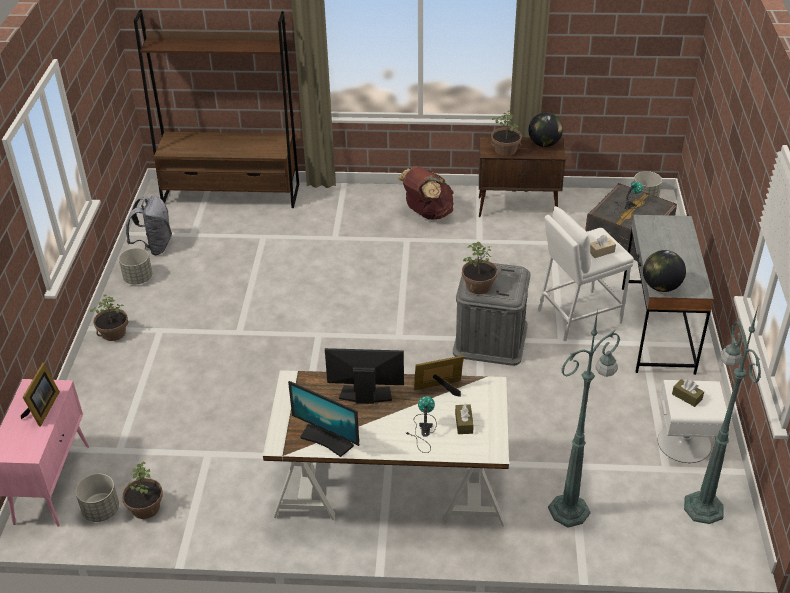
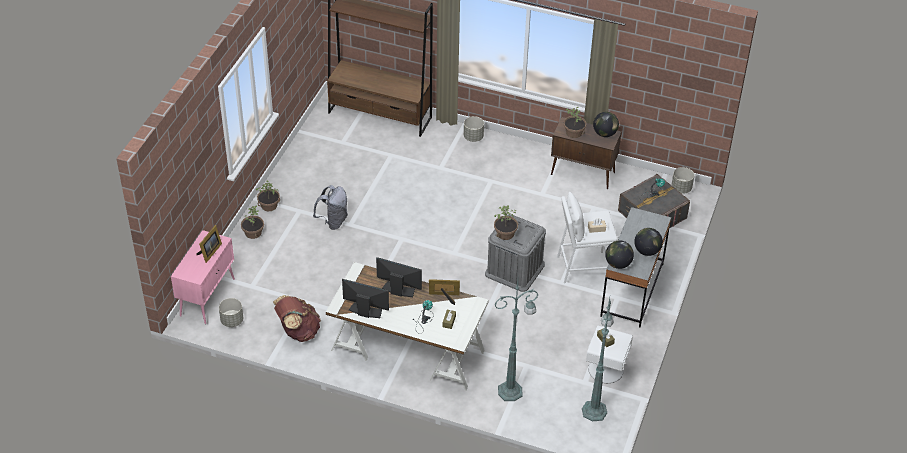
camera: 15 degrees right, 5 degrees up
grey planter [119,248,153,284] -> grey planter moved to [464,116,484,142]
potted plant [122,461,163,519] -> potted plant moved to [241,206,264,239]
grey backpack [126,195,172,255] -> grey backpack moved to [313,185,348,230]
monitor [288,381,359,457] -> monitor turned 150 degrees clockwise [342,279,389,318]
brown backpack [397,167,454,220] -> brown backpack moved to [273,295,321,342]
none -> globe [634,228,663,256]

